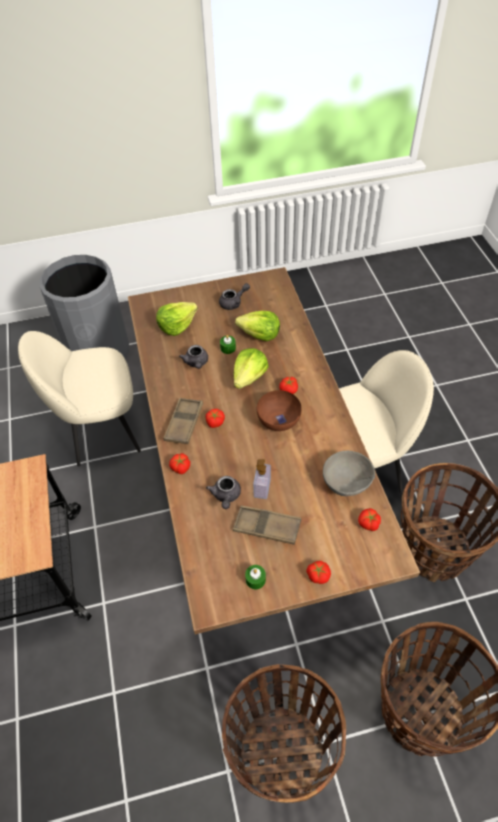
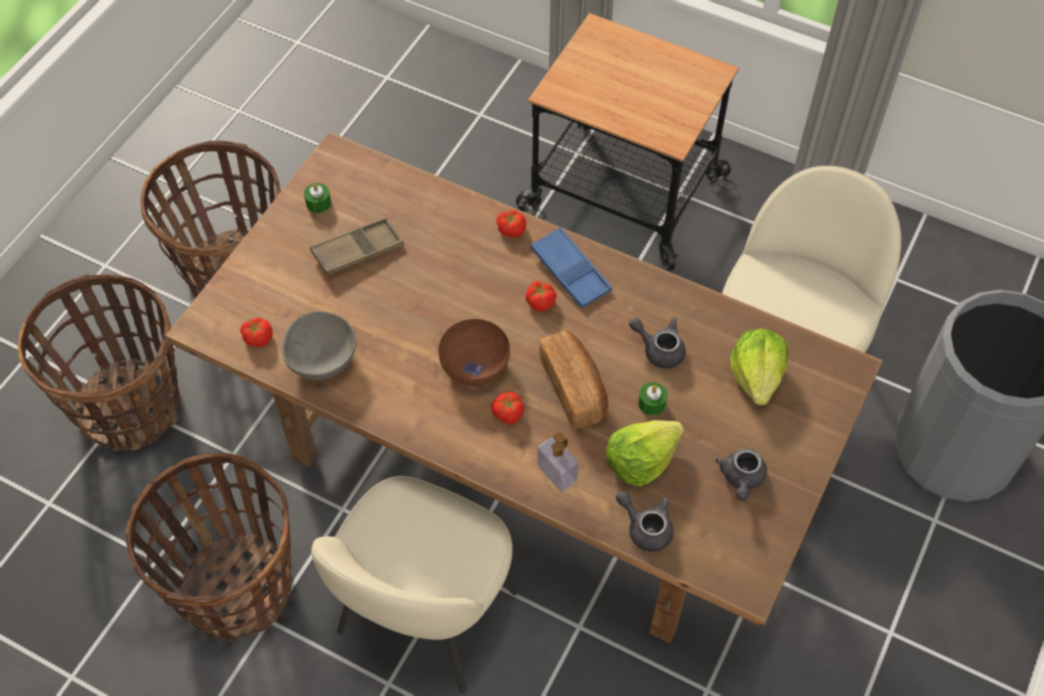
camera: 130 degrees right, 5 degrees up
brown tray [163,398,203,444] -> blue tray [530,227,612,309]
grey teapot [206,476,241,509] -> grey teapot moved to [616,491,673,552]
lettuce [233,348,269,389] -> bread [539,331,608,429]
soap dispenser [253,459,271,499] -> soap dispenser moved to [537,432,578,492]
tomato [306,561,331,584] -> none

